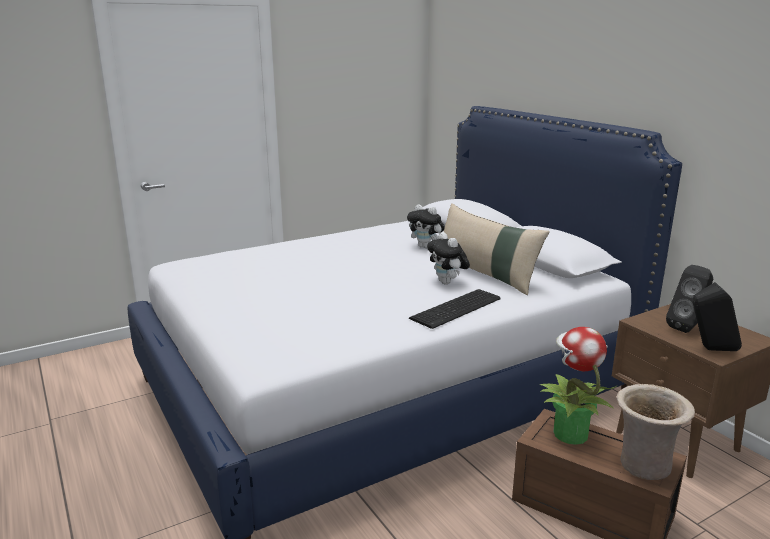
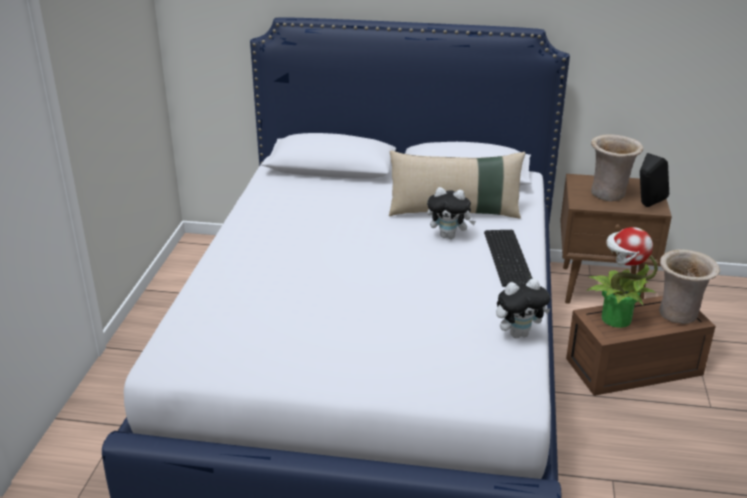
camera: 50 degrees left, 10 degrees up
plush toy [407,204,445,248] -> plush toy moved to [496,278,551,338]
black speaker [666,265,713,333] -> beige vase [591,135,643,201]

